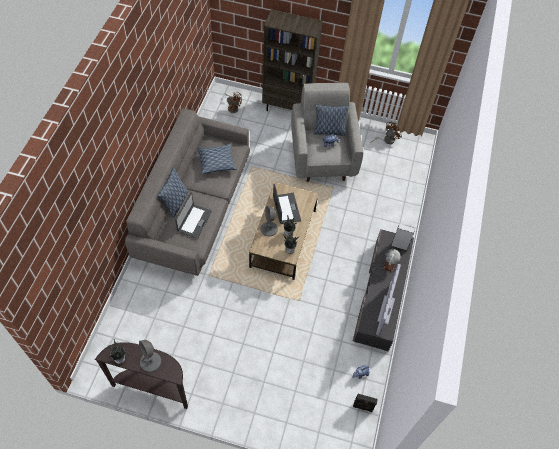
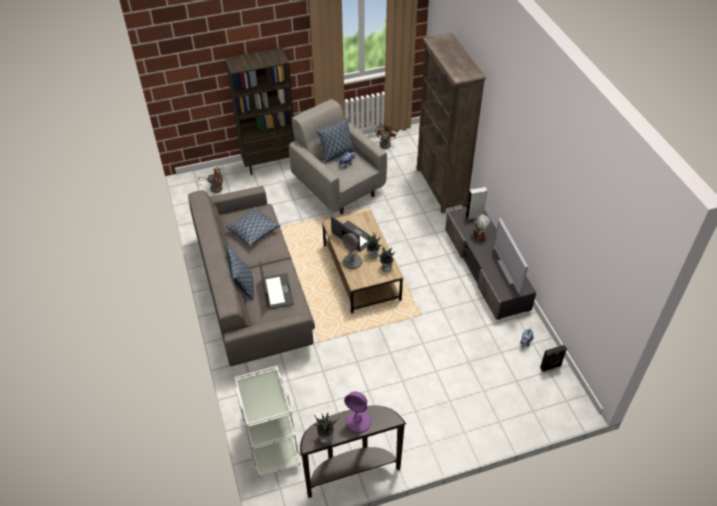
camera: 30 degrees left, 10 degrees down
grey table lamp [139,340,161,372] -> purple table lamp [344,391,371,433]
none -> white cart [235,366,300,477]
none -> brown bookcase [416,33,486,213]

